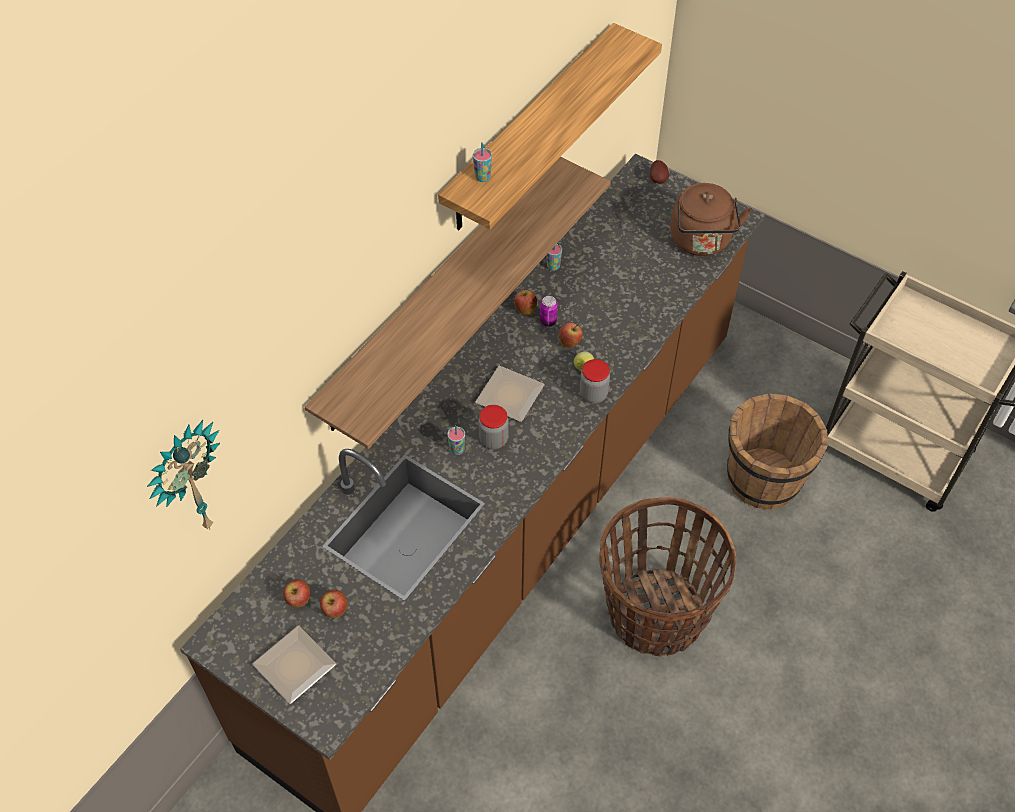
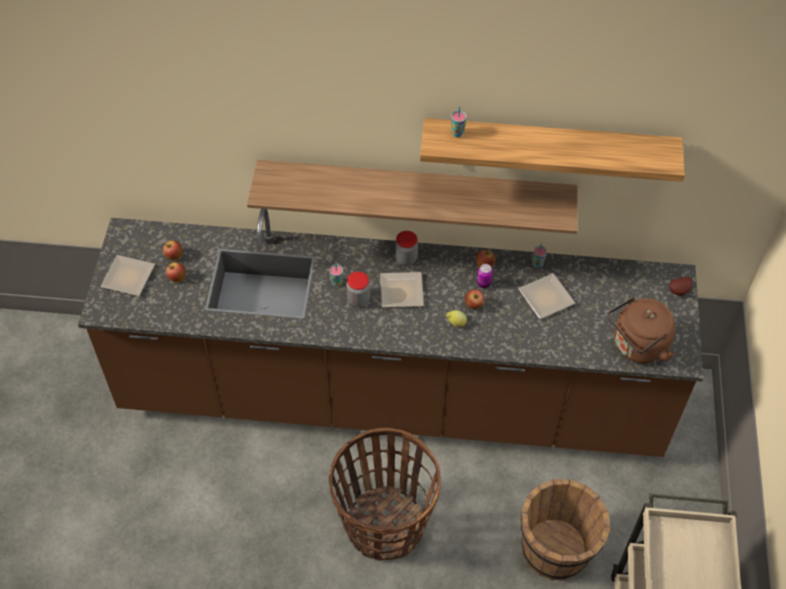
camera: 60 degrees right, 0 degrees up
wall clock [147,420,220,529] -> none
jar [580,359,610,403] -> jar moved to [395,231,418,266]
none -> plate [518,273,575,319]

